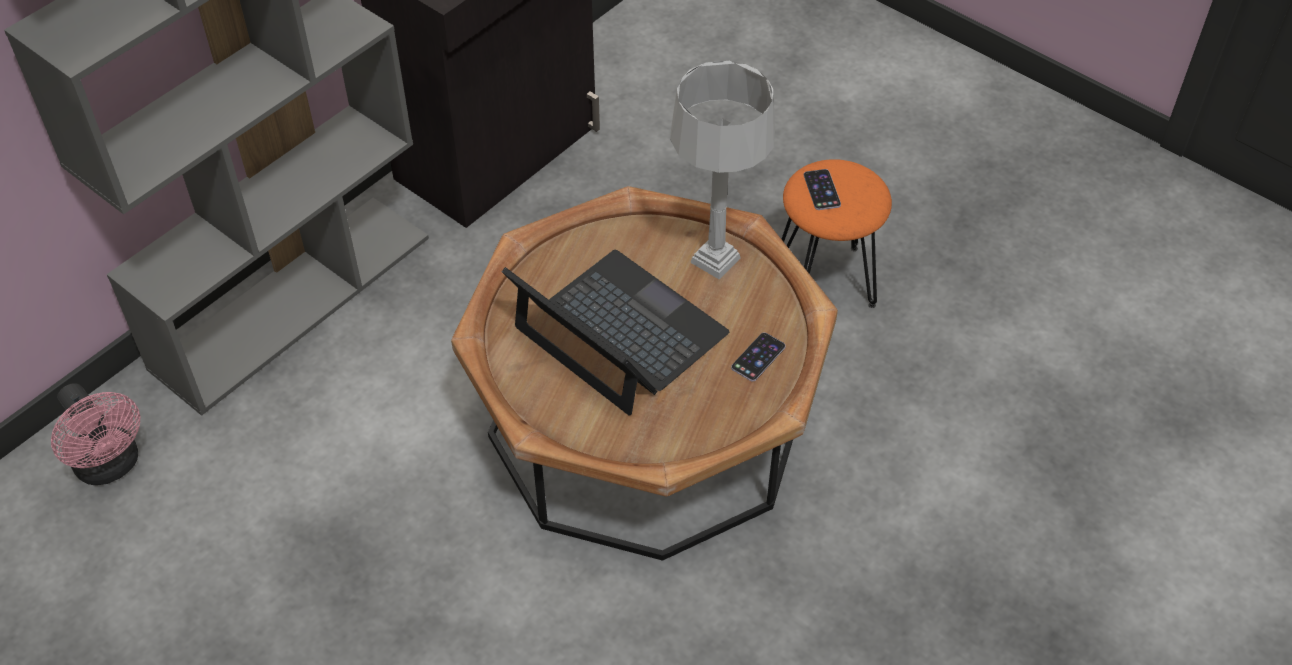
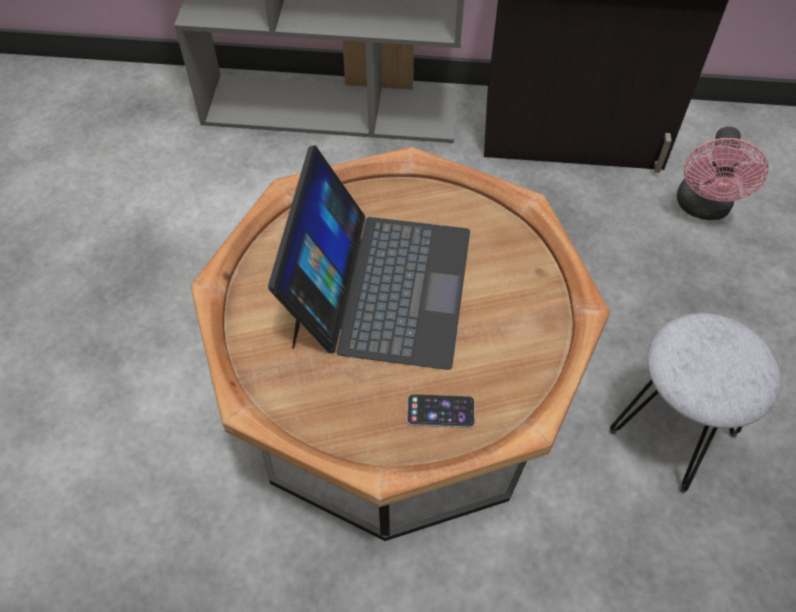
camera: 55 degrees right, 5 degrees up
pink fan [51,383,140,485] -> pink fan moved to [677,127,769,220]
grey table lamp [670,61,775,279] -> none
orange stool [782,159,892,308] -> grey stool [609,313,781,493]
phone [804,169,841,210] -> none

